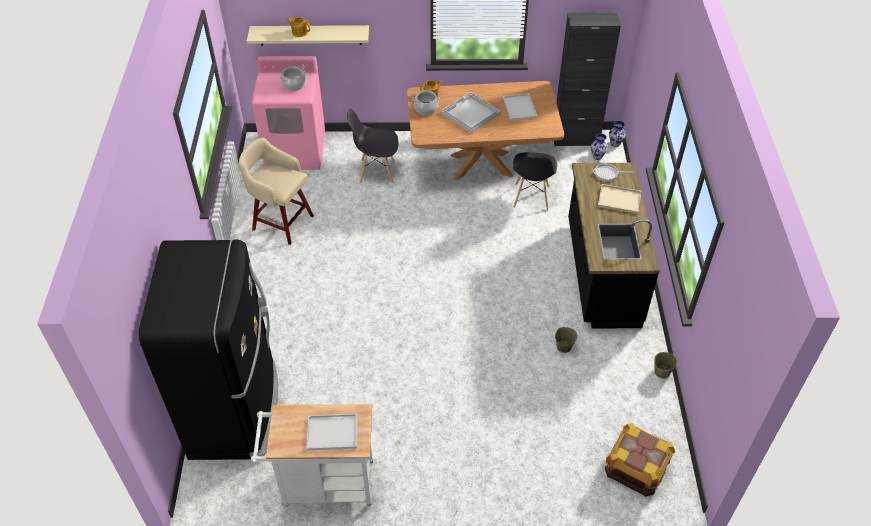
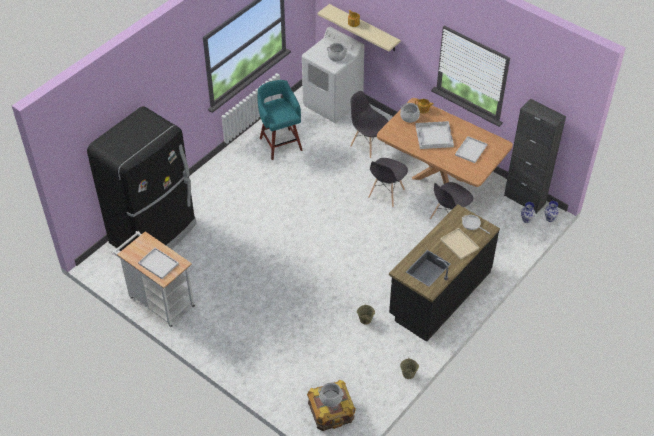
camera: 40 degrees right, 0 degrees up
beige stool [239,138,314,245] -> turquoise stool [258,80,303,160]
pink washing machine [252,56,325,170] -> white washing machine [302,27,364,123]
none -> cooking pot [318,382,344,407]
none -> grey chair [368,158,408,207]

